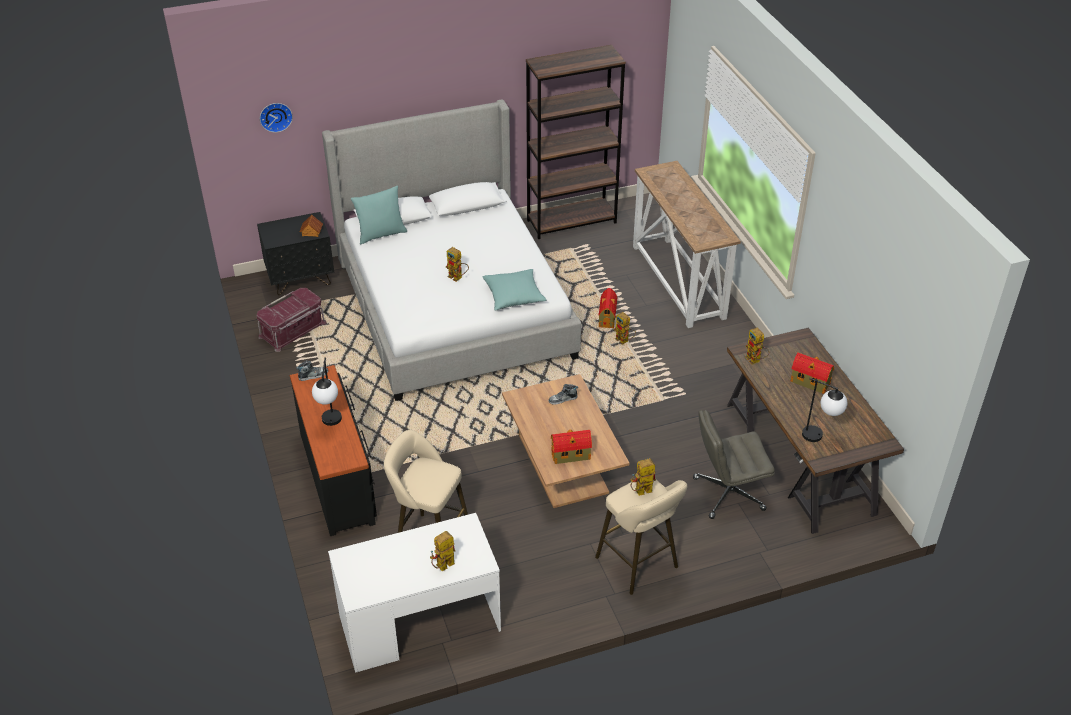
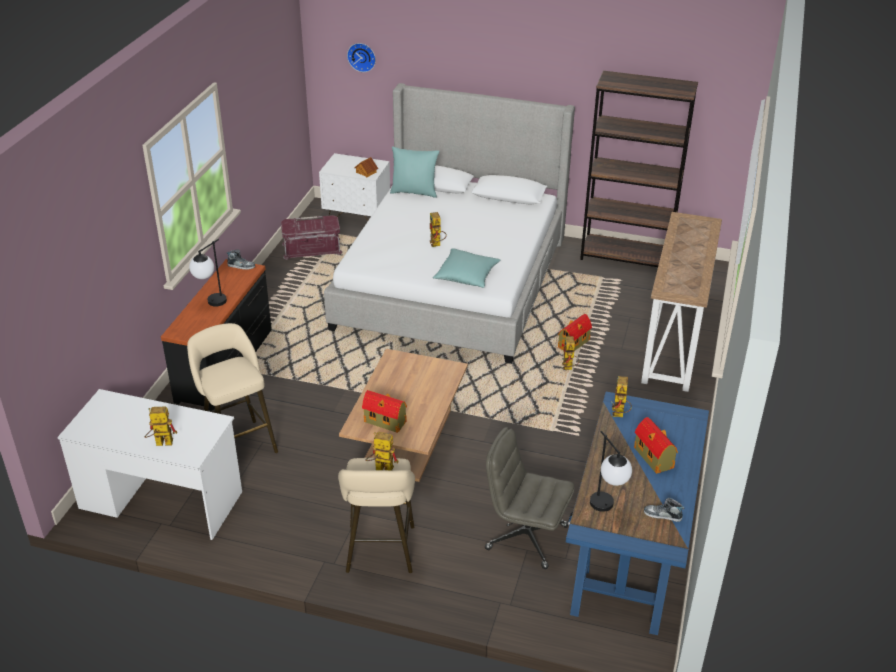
camera: 35 degrees right, 5 degrees down
black nightstand [257,212,334,295] -> white nightstand [319,153,390,221]
shoe [549,384,578,405] -> shoe moved to [644,498,684,522]
brown desk [727,327,904,534] -> blue desk [566,392,709,635]

